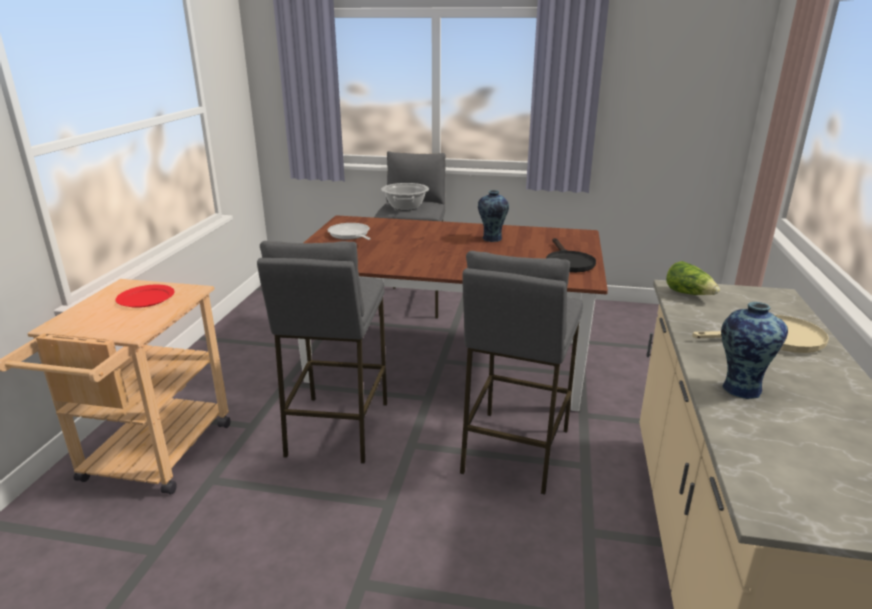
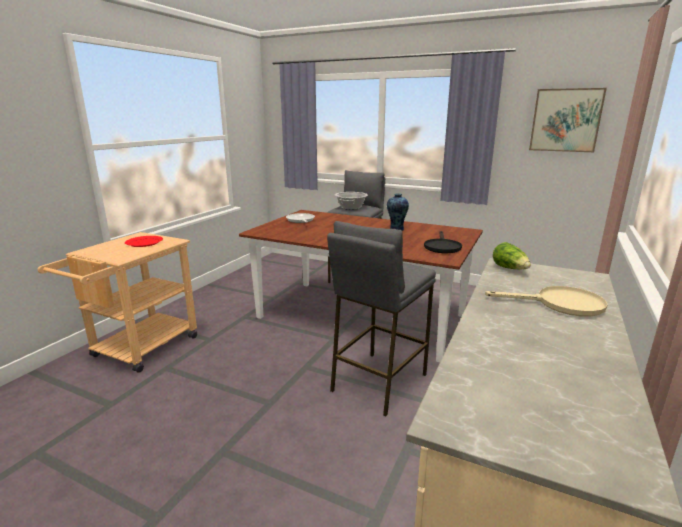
camera: 15 degrees right, 5 degrees down
grey stool [257,241,387,464] -> none
vase [721,302,788,399] -> none
none -> picture [529,88,607,152]

